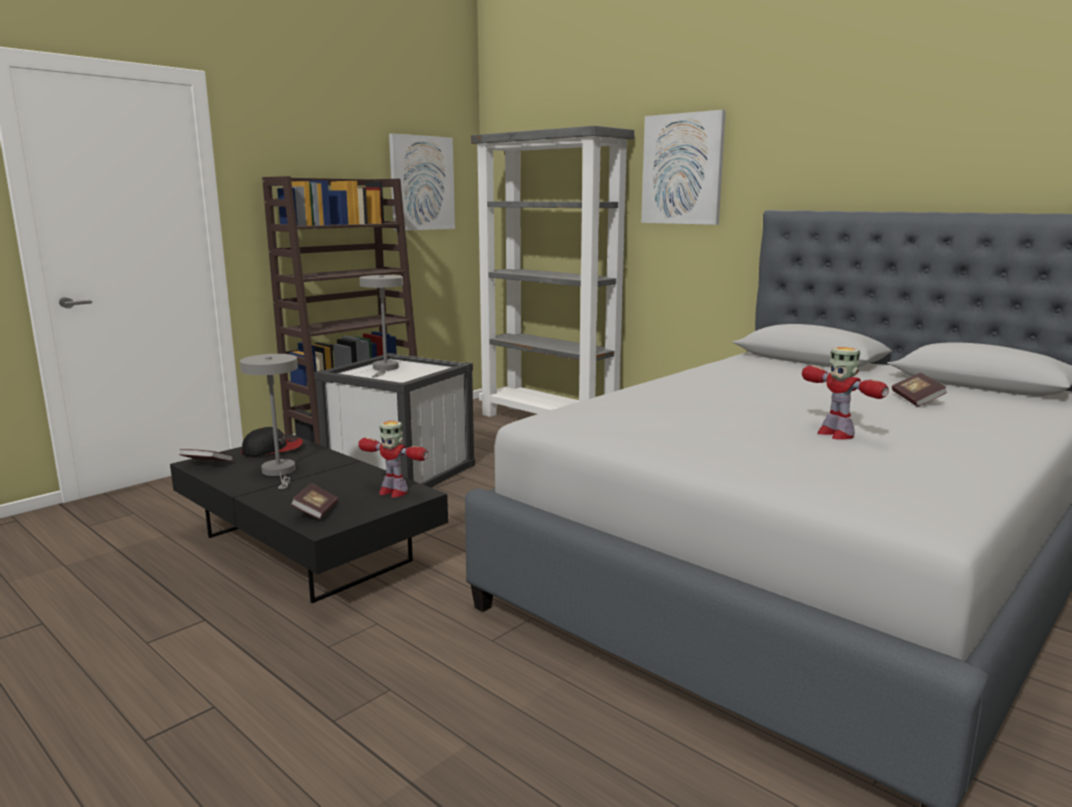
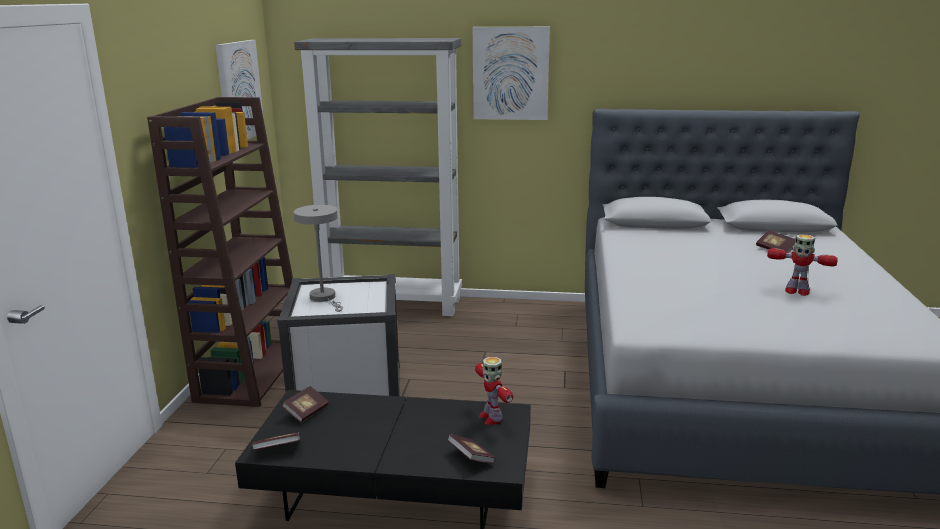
camera: 35 degrees left, 5 degrees up
grey table lamp [240,354,298,489] -> none
cap [241,427,303,456] -> book [282,386,329,422]
toy robot [358,421,428,498] -> toy robot turned 75 degrees clockwise [475,357,513,425]

